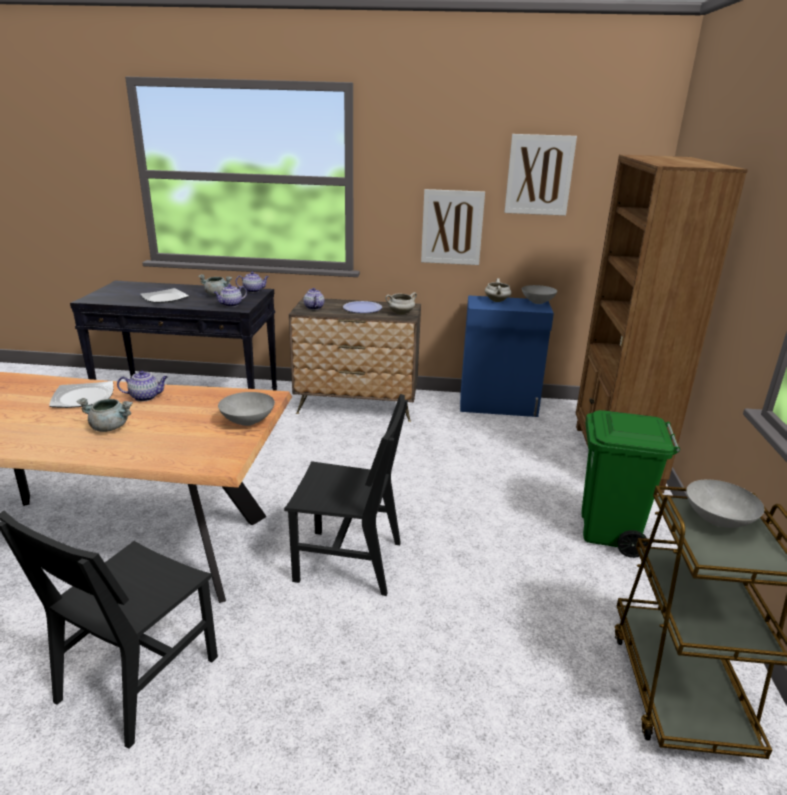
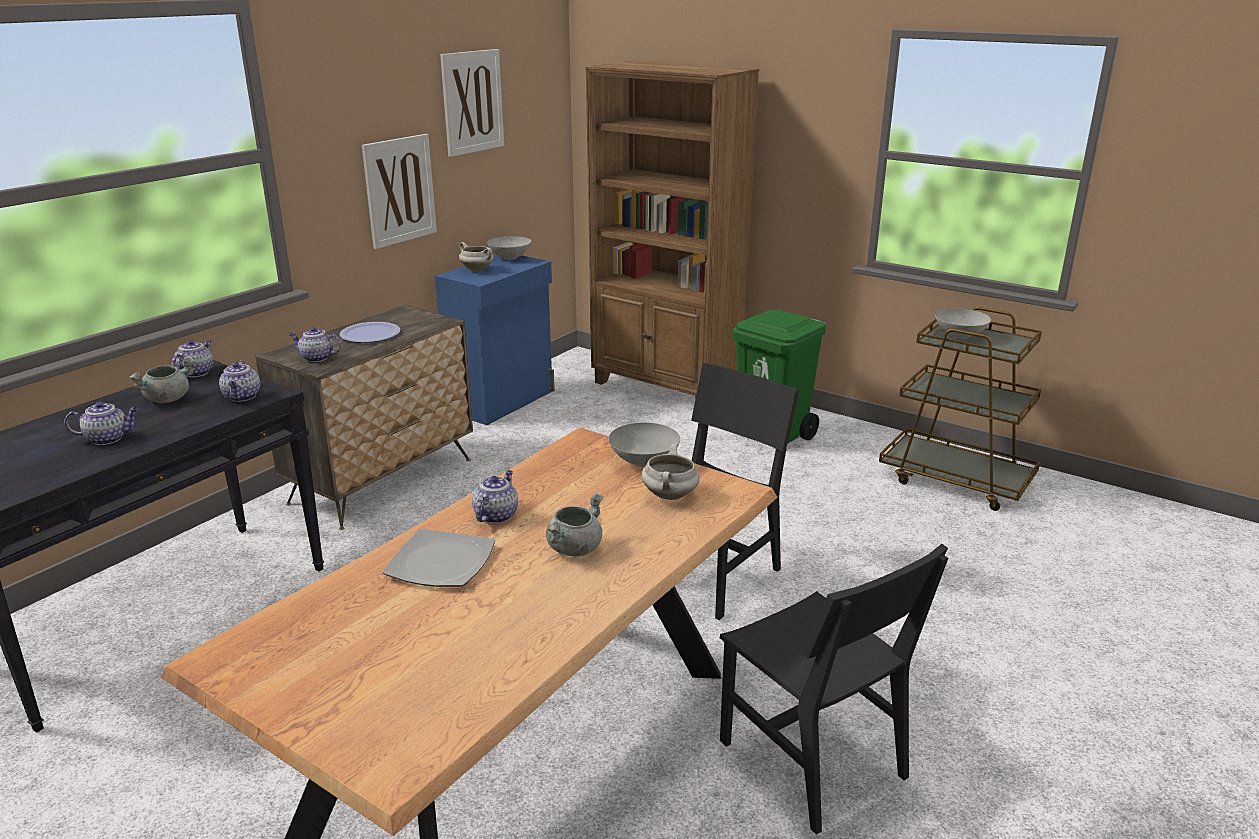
camera: 60 degrees left, 0 degrees up
plate [140,288,189,303] -> teapot [64,402,138,445]
white cooking pot [386,292,417,315] -> white cooking pot moved to [641,444,700,500]

